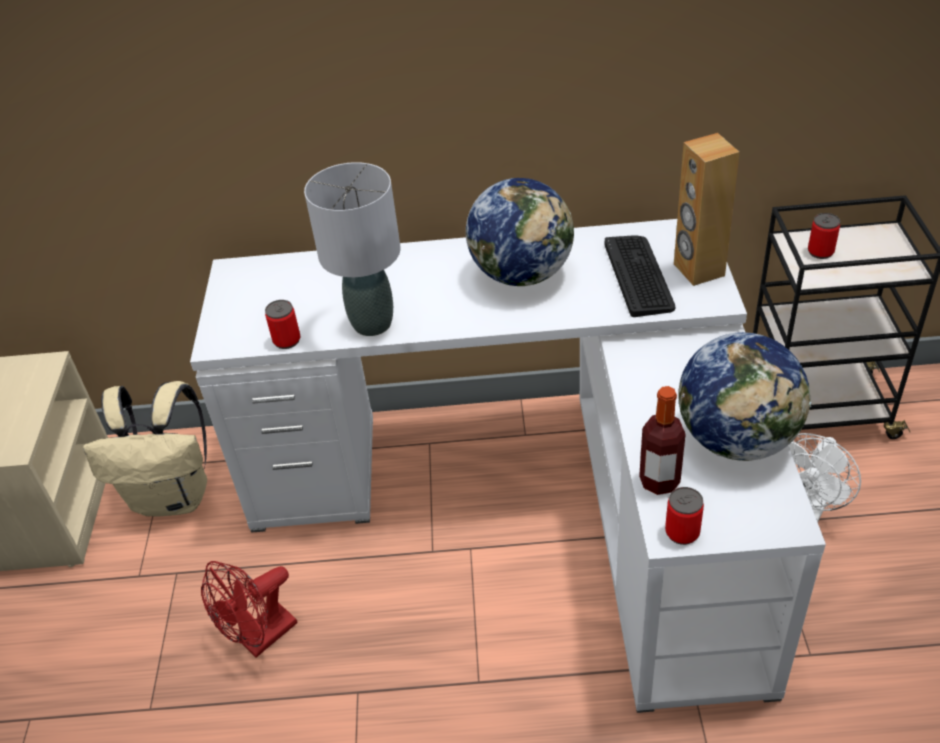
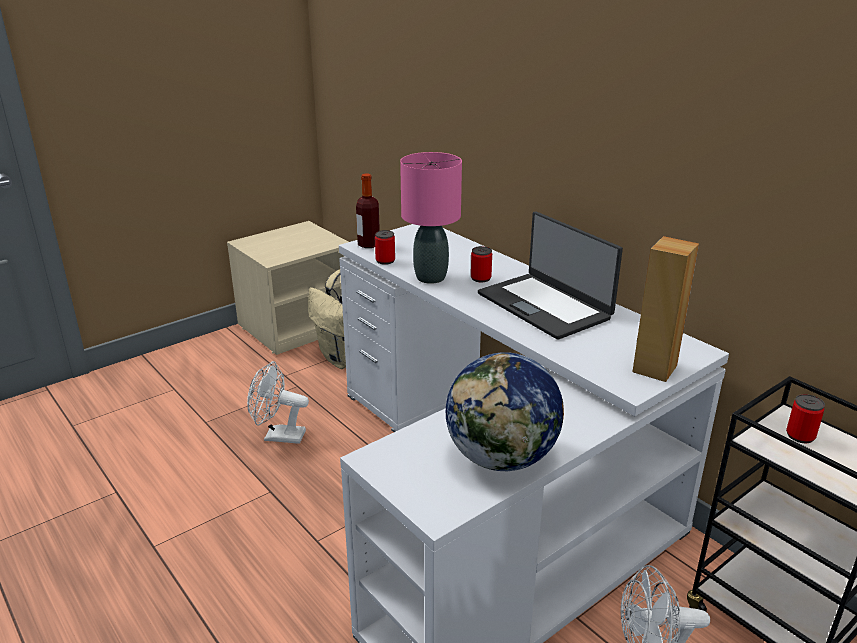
camera: 50 degrees right, 15 degrees down
red fan [201,561,297,658] -> white fan [247,361,309,444]
grey table lamp [304,162,401,336] -> pink table lamp [400,152,462,284]
globe [466,178,574,286] -> laptop [478,211,623,340]
keyboard [605,235,676,317] -> none
bottle [639,386,686,495] -> bottle moved to [356,174,380,248]
can [665,487,704,545] -> can moved to [471,246,492,282]

